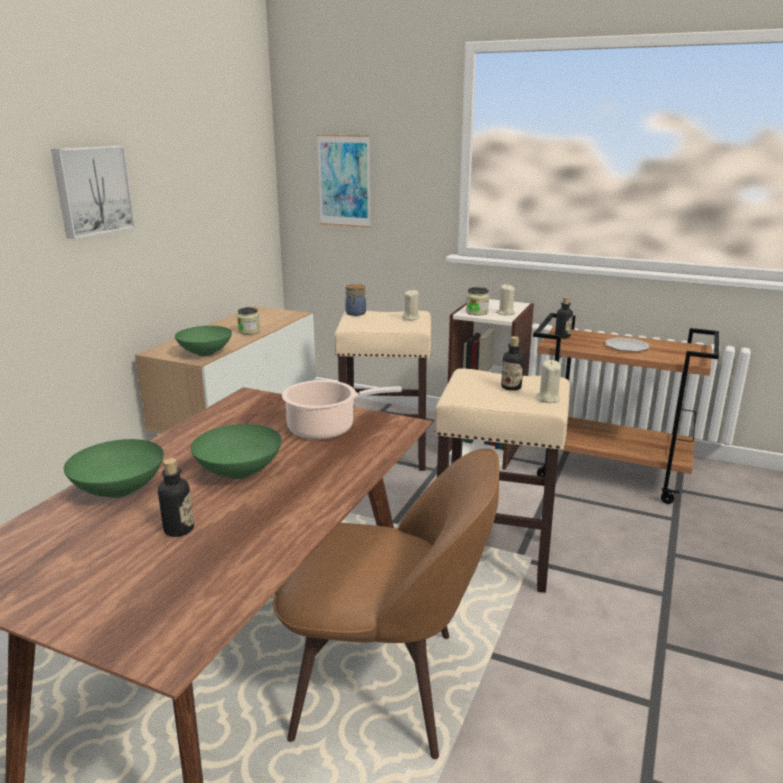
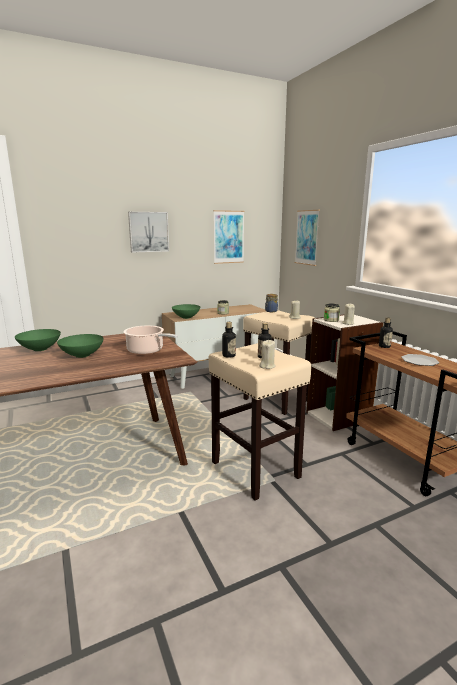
camera: 40 degrees right, 5 degrees down
bottle [158,458,194,537] -> bottle moved to [222,322,236,358]
brown chair [273,448,499,759] -> none
none -> picture [213,210,244,264]

